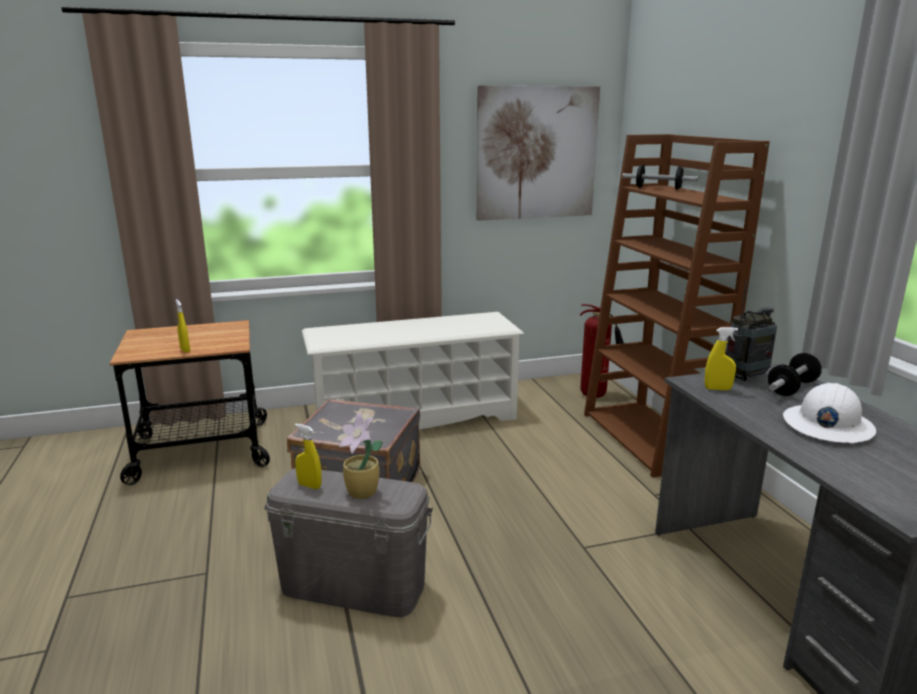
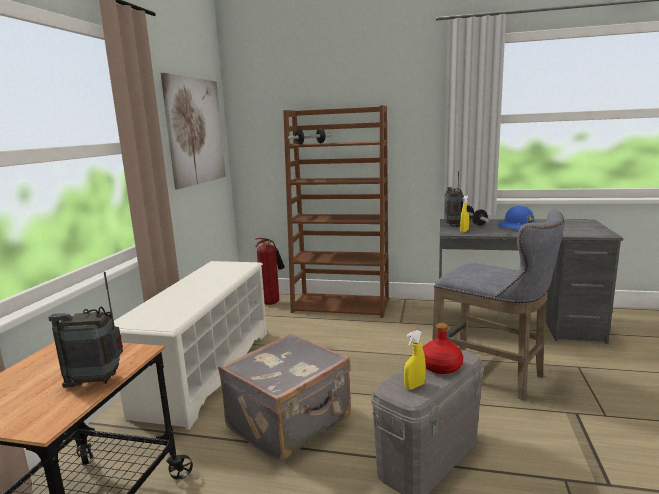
camera: 60 degrees left, 5 degrees down
yellow spray bottle [175,299,190,353] -> radio [48,272,123,388]
potted plant [339,412,383,499] -> red bottle [422,323,463,374]
white hard hat [783,383,876,443] -> blue hard hat [497,206,535,230]
none -> grey stool [432,210,564,401]

